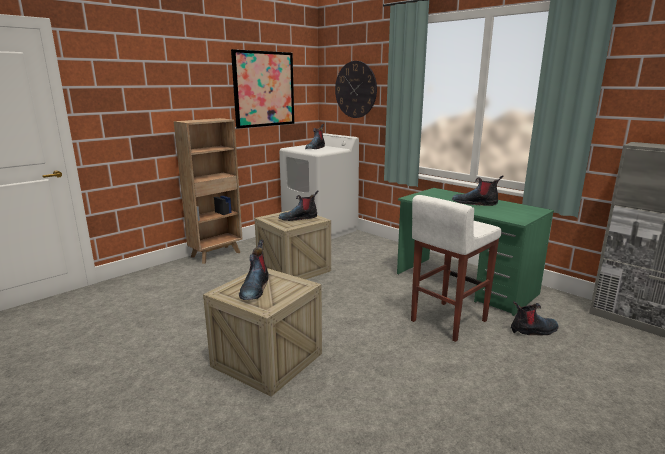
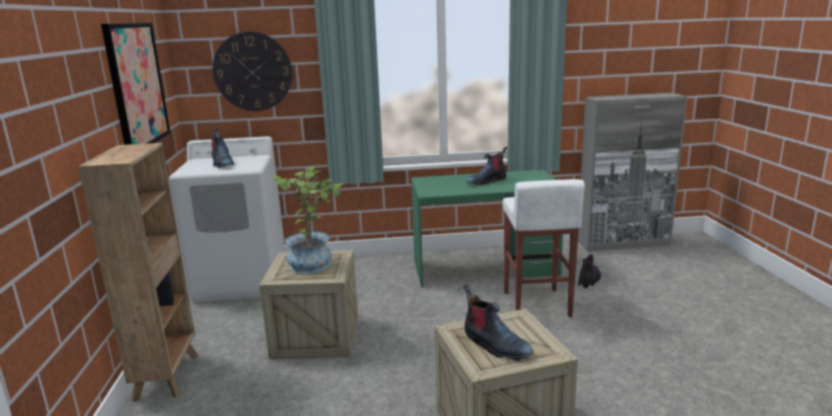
camera: 50 degrees left, 0 degrees up
boot [279,190,318,221] -> potted plant [270,166,342,274]

